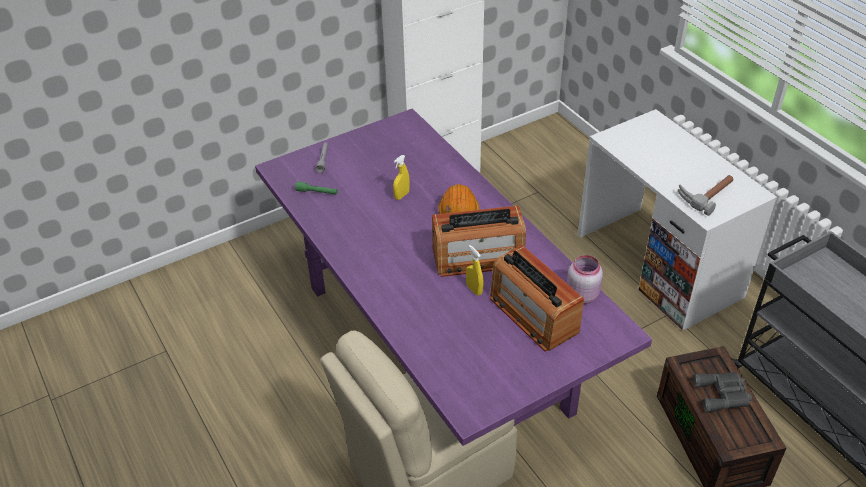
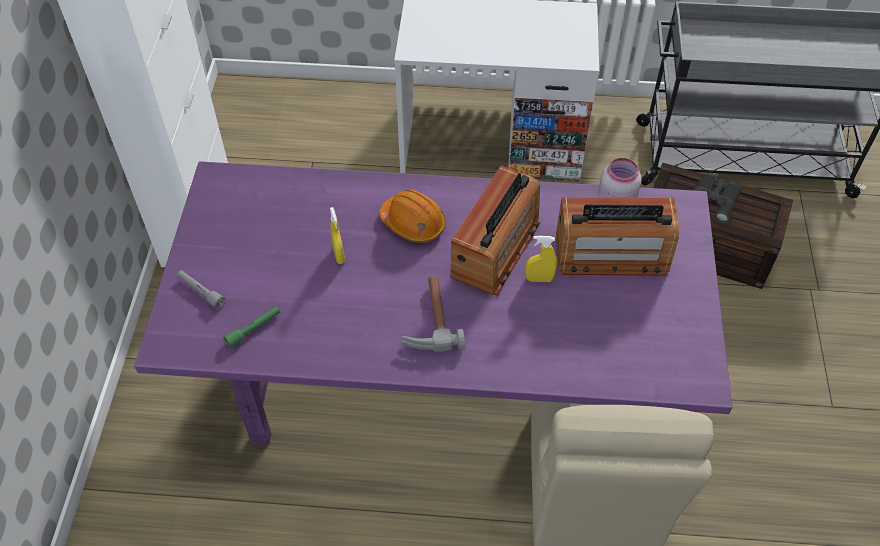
camera: 55 degrees left, 10 degrees up
hammer [678,175,733,216] -> hammer moved to [401,276,465,352]

